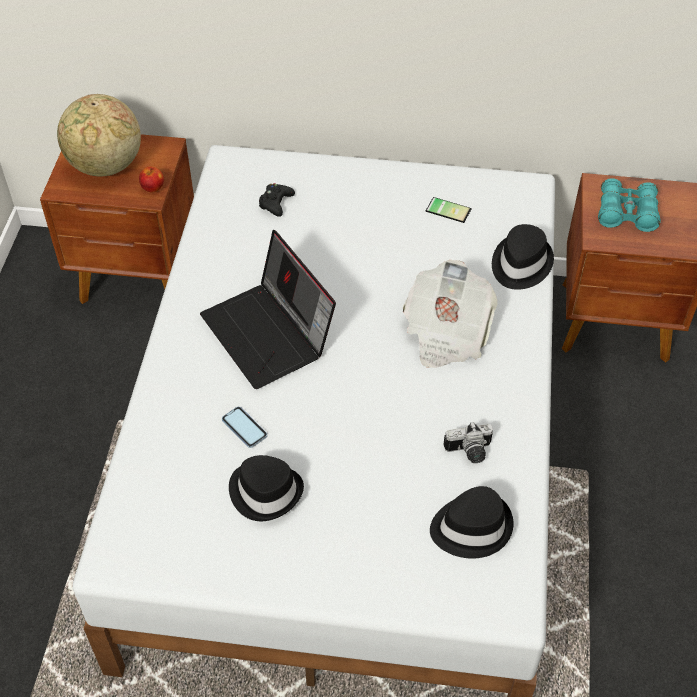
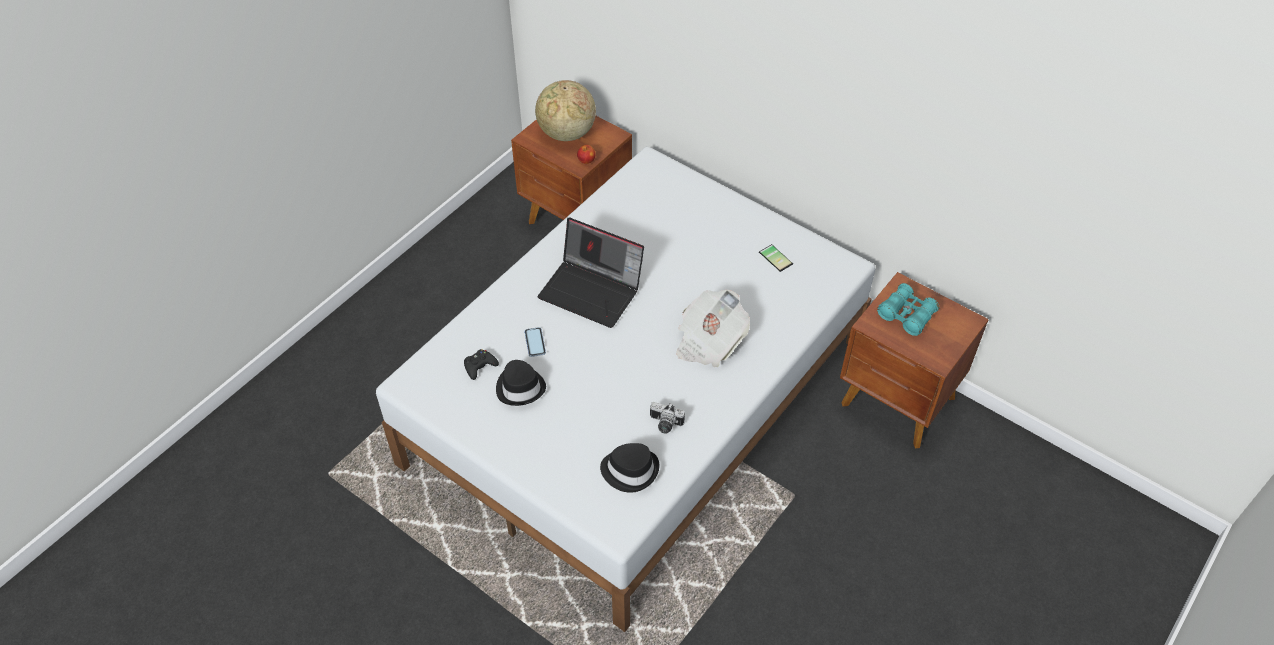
camera: 30 degrees right, 0 degrees up
laptop [200,230,336,389] -> laptop turned 60 degrees counterclockwise [538,218,644,328]
black game controller [259,183,295,217] -> black game controller moved to [464,349,499,380]
black hat [492,224,554,290] -> none

